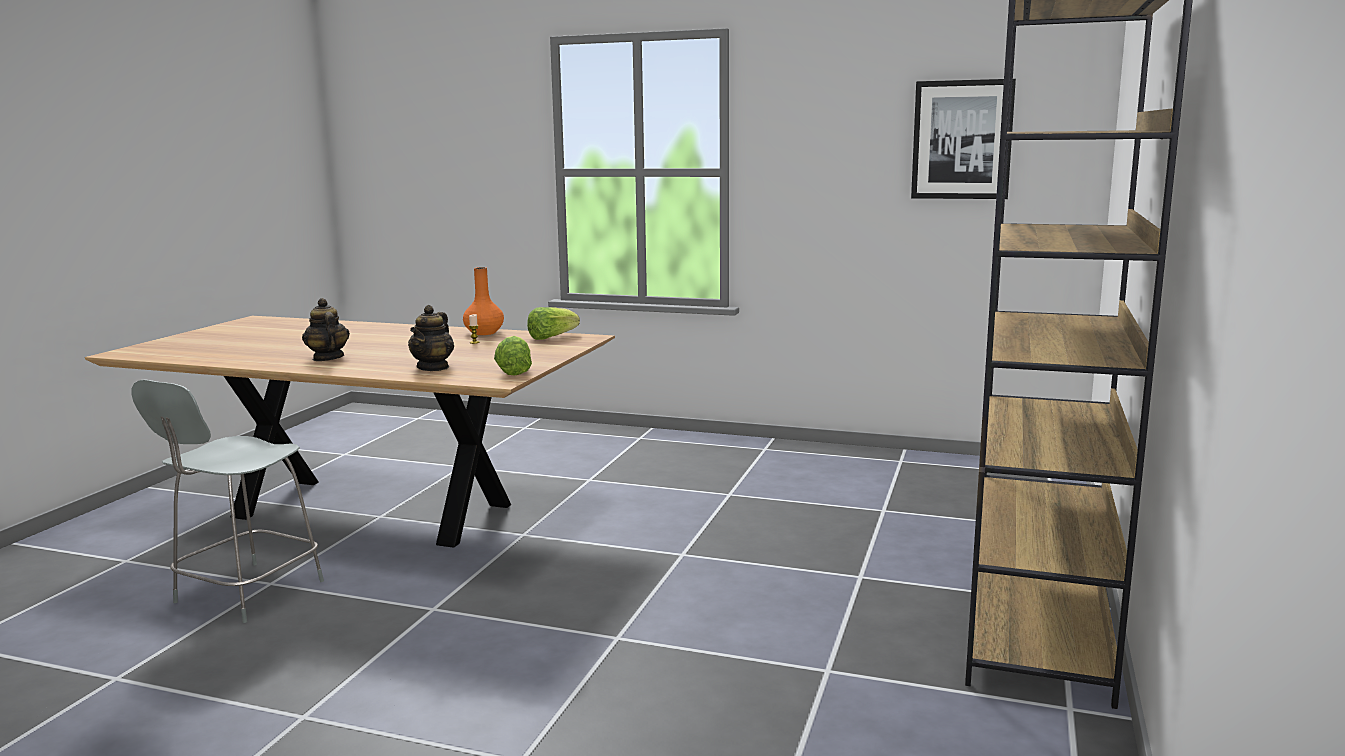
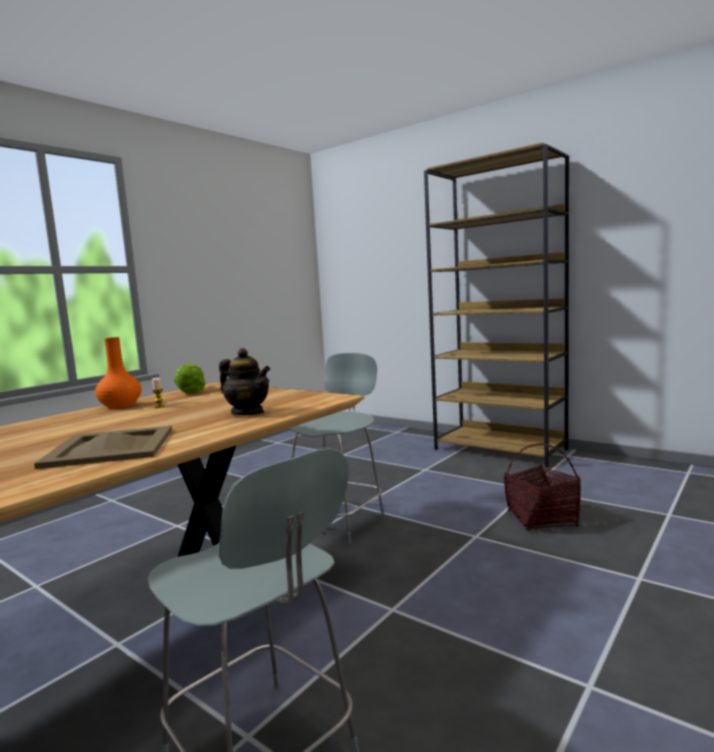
camera: 70 degrees left, 5 degrees down
teapot [302,298,350,361] -> beige tray [34,426,172,469]
lettuce [494,336,532,376] -> none
picture [911,79,1016,199] -> none
none -> grey chair [288,353,384,544]
none -> basket [504,443,581,531]

